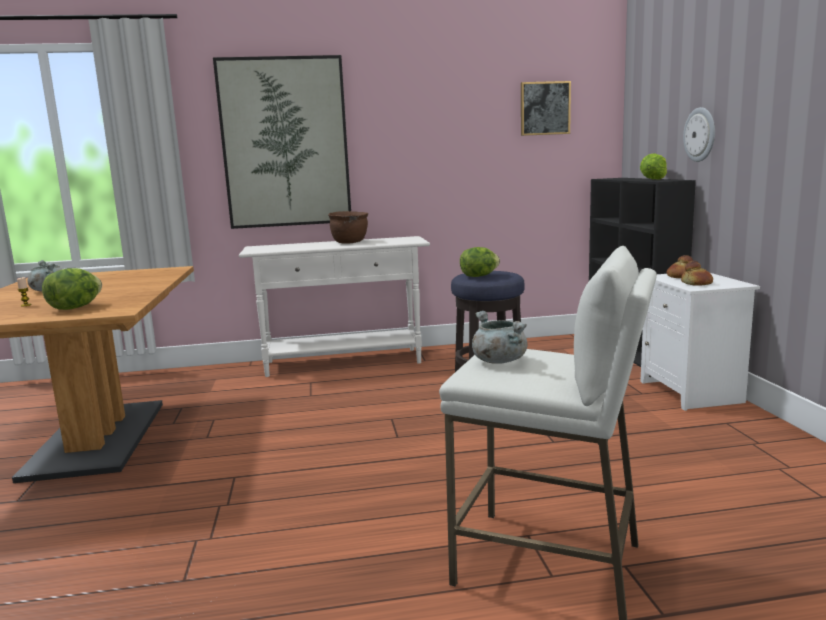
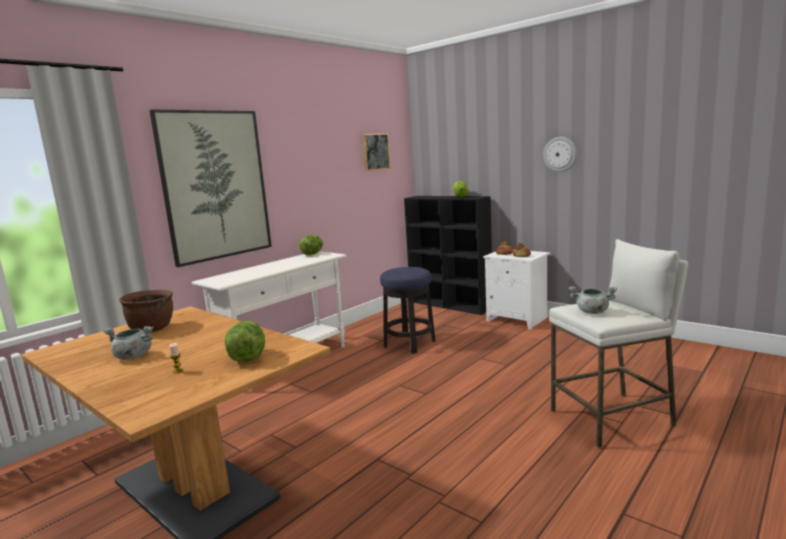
camera: 40 degrees left, 0 degrees up
brown cooking pot [328,211,368,244] -> brown cooking pot moved to [119,290,173,332]
lettuce [460,247,500,277] -> lettuce moved to [299,235,323,255]
wall clock [683,107,715,162] -> wall clock moved to [543,137,577,172]

